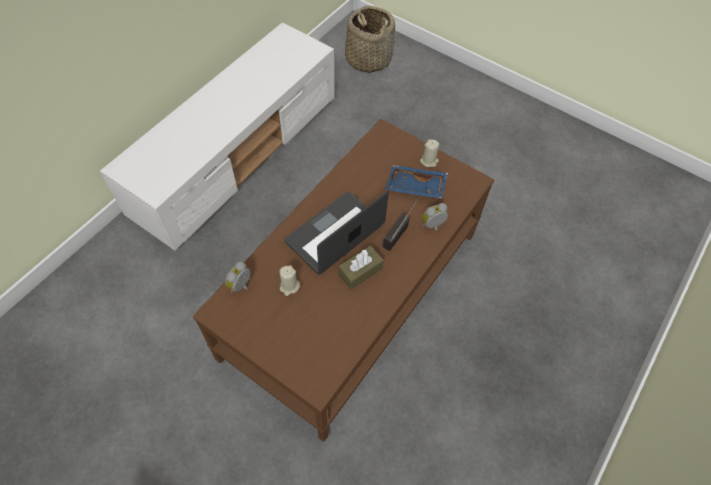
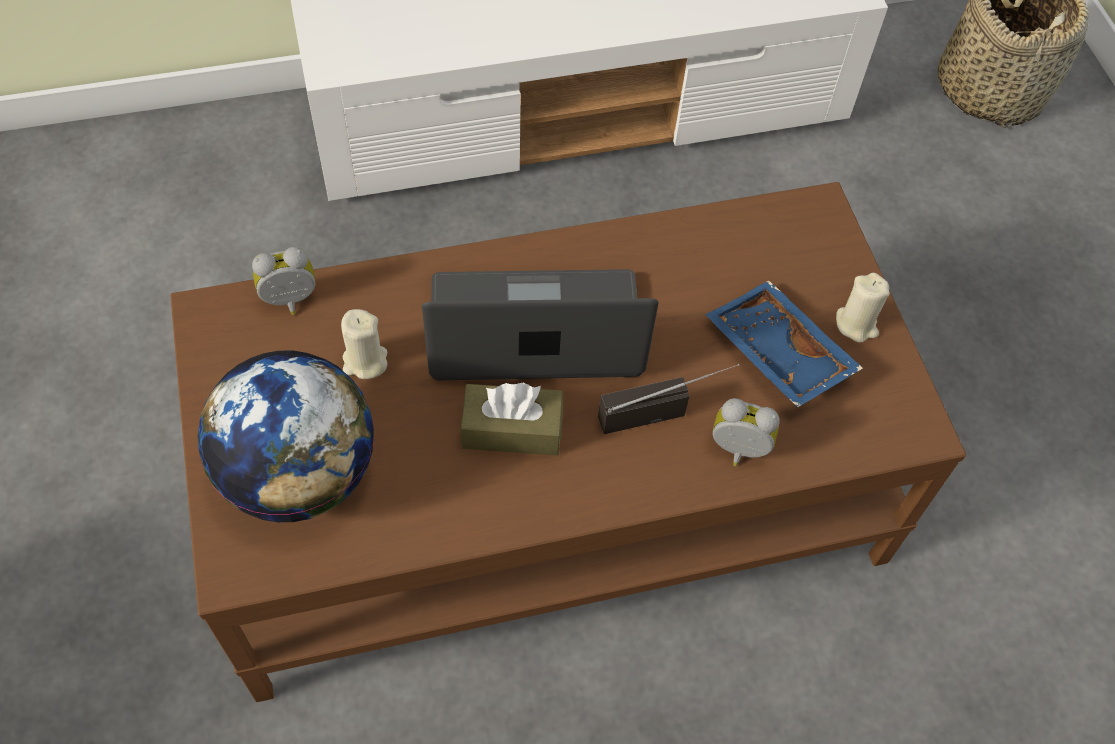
camera: 40 degrees right, 0 degrees up
none -> globe [198,351,374,522]

